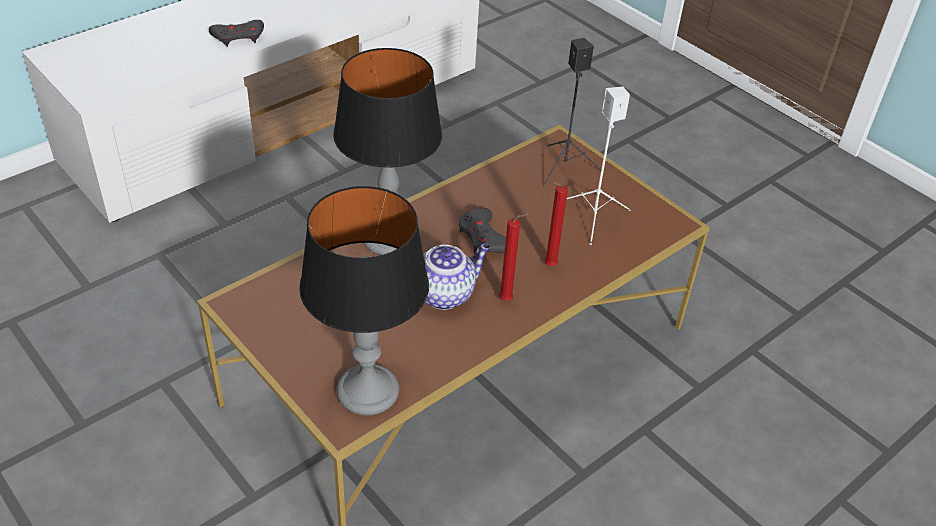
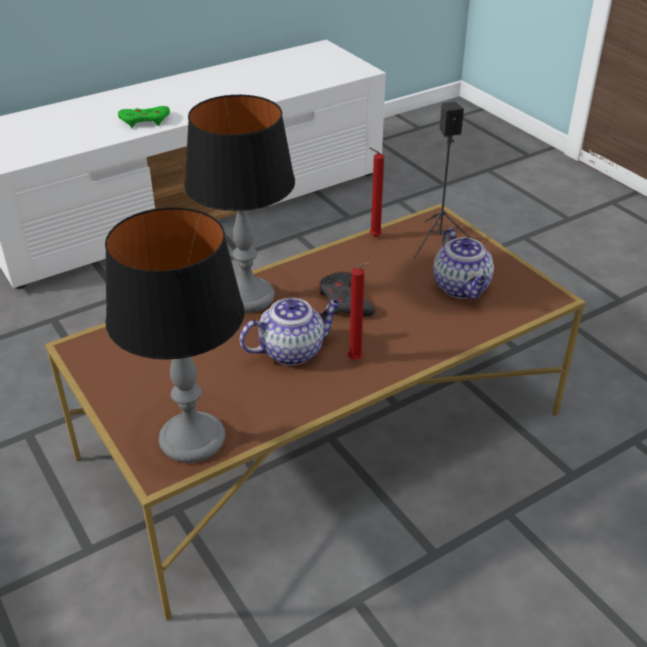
camera: 10 degrees right, 5 degrees down
grey game controller [209,20,264,47] -> green game controller [118,106,170,128]
red candle [544,182,568,266] -> red candle moved to [369,147,384,237]
white speaker [567,87,631,245] -> teapot [433,228,494,299]

